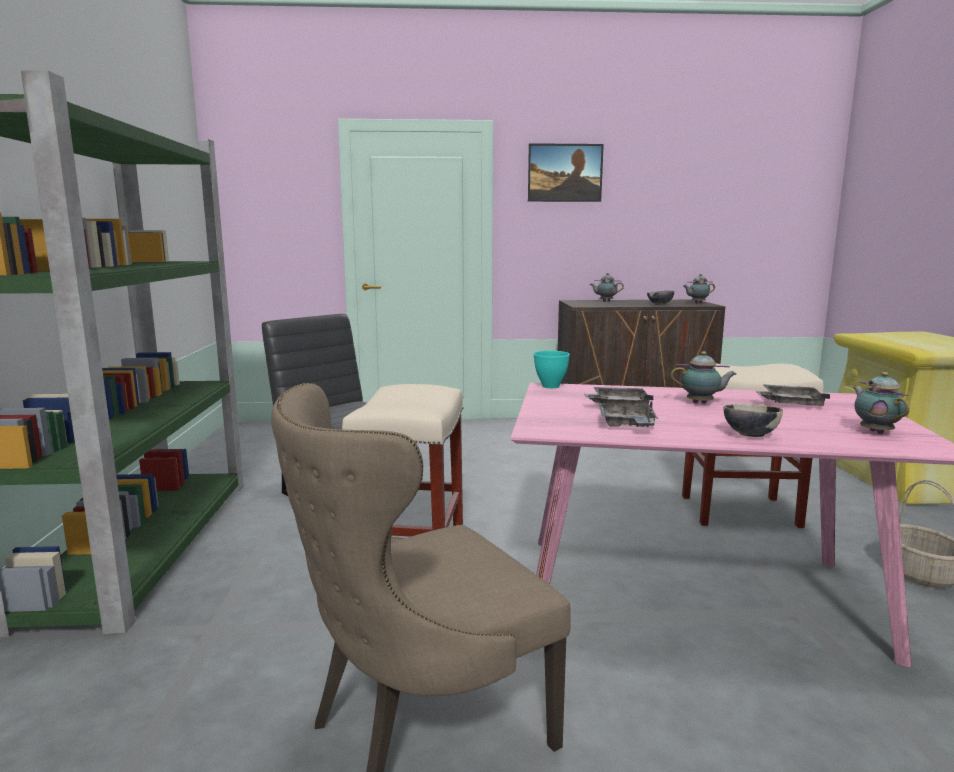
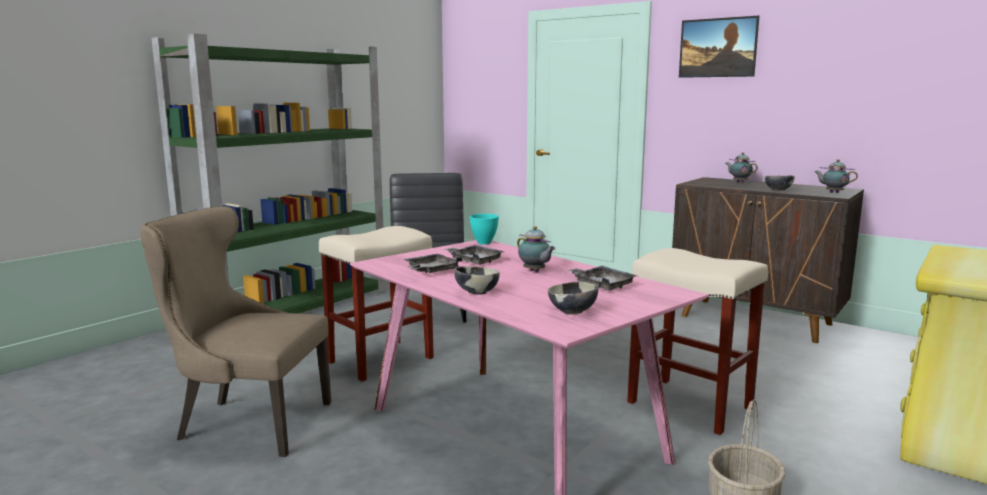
camera: 40 degrees right, 0 degrees up
teapot [853,372,910,434] -> bowl [548,282,598,314]

